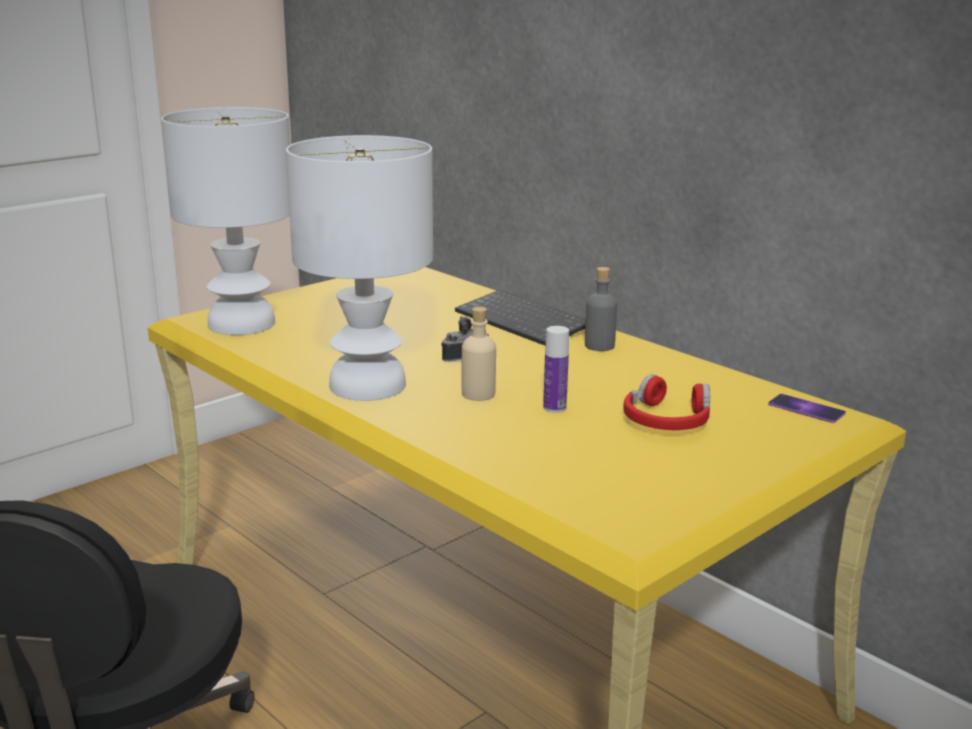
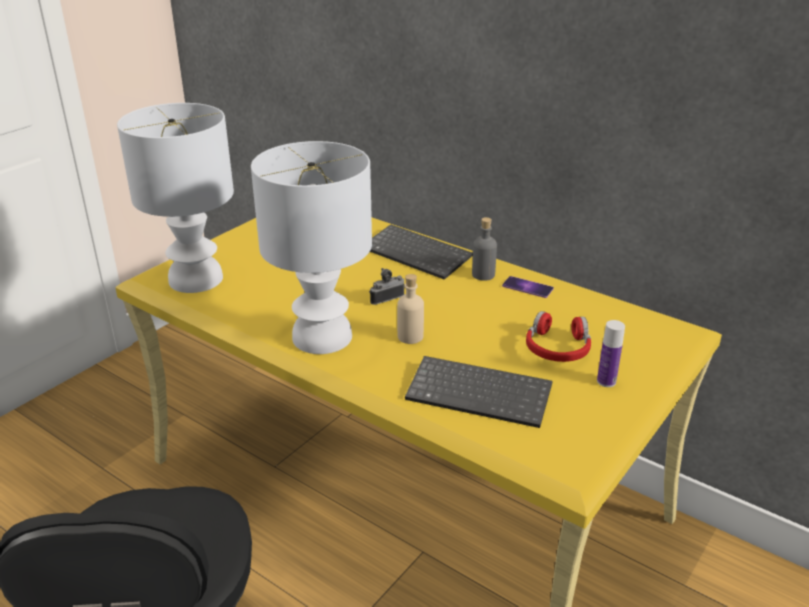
camera: 10 degrees left, 10 degrees up
bottle [543,326,569,413] -> bottle moved to [597,320,625,387]
phone [768,394,846,423] -> phone moved to [502,276,554,298]
none -> keyboard [405,356,552,428]

